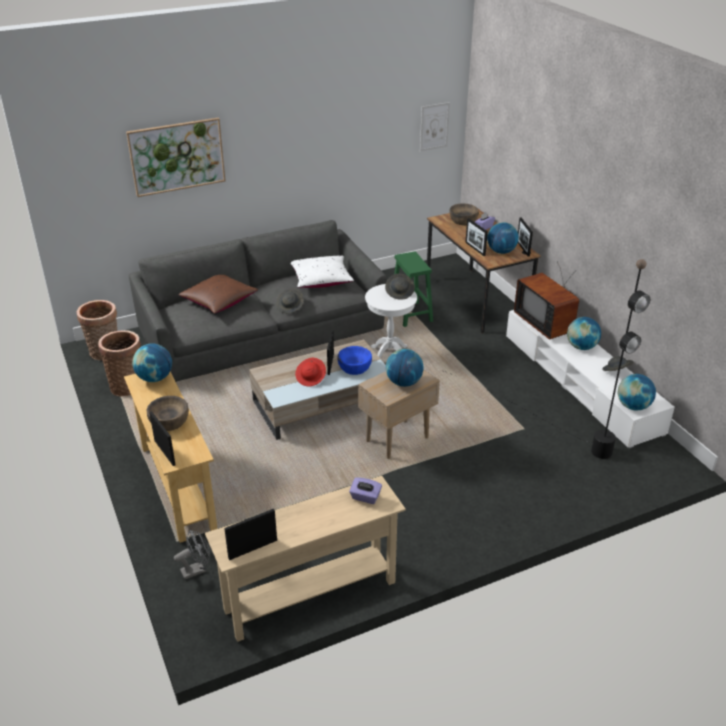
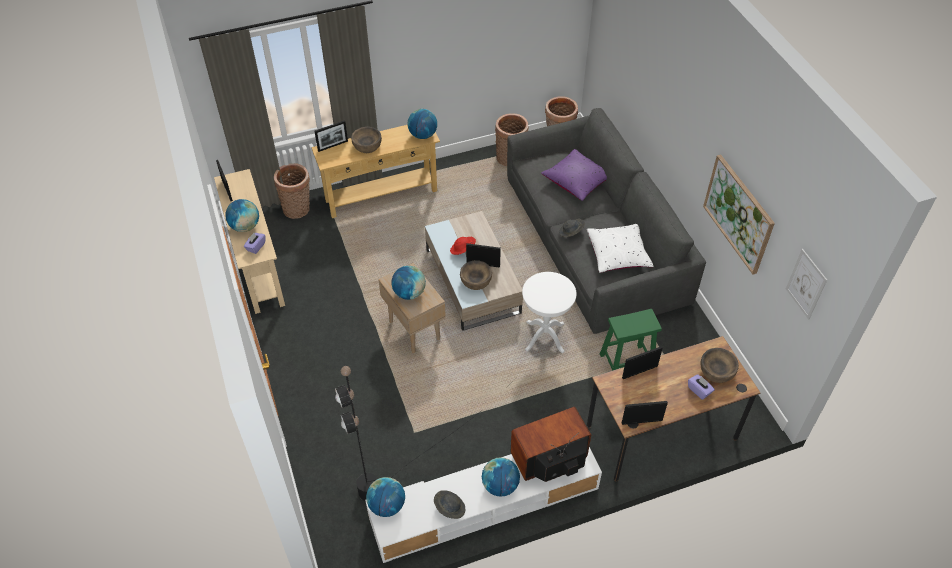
camera: 95 degrees right, 15 degrees up
picture [126,118,226,197] -> picture moved to [703,154,775,275]
grey fan [174,530,210,580] -> basket [274,163,310,219]
brown pillow [179,275,258,314] -> purple pillow [541,149,607,201]
blue bowl [338,346,372,375] -> brown bowl [460,260,492,290]
grey hat [385,274,415,299] -> none
globe [487,222,519,254] -> globe moved to [225,199,259,232]

